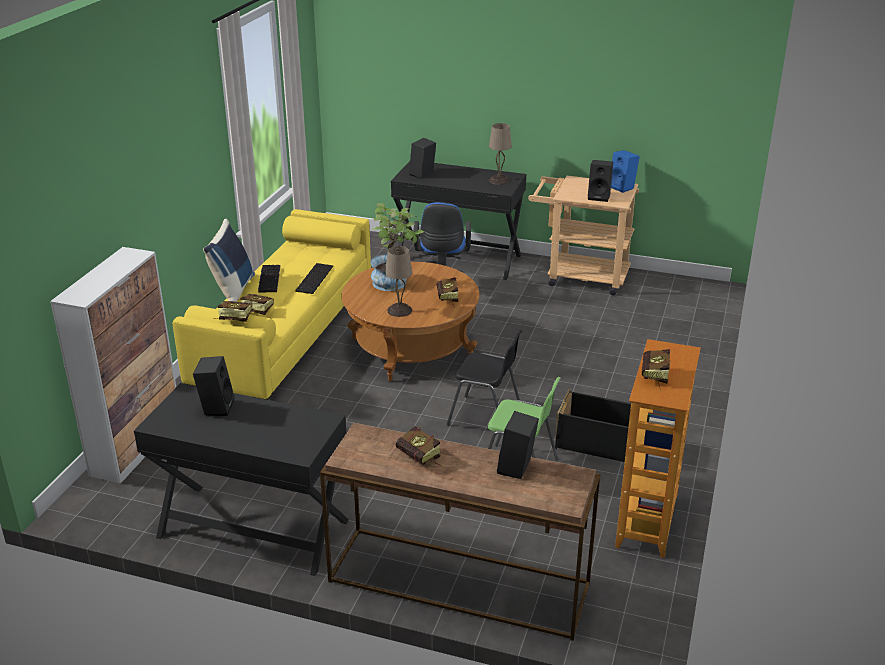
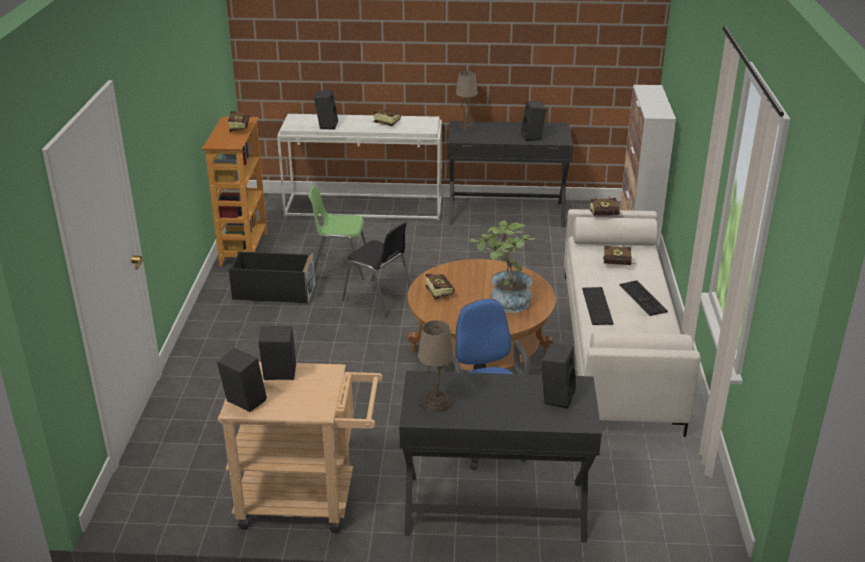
camera: 165 degrees right, 0 degrees up
yellow sofa [173,209,371,400] -> white sofa [564,209,701,437]
blue pillow [203,219,255,302] -> none
brown console table [320,423,600,641] -> white console table [277,114,442,220]
beige table lamp [385,246,412,317] -> beige table lamp moved to [456,71,478,130]
black chair [447,330,522,426] -> black chair turned 150 degrees counterclockwise [342,222,411,317]
blue speaker [611,150,640,193] -> black speaker [217,348,267,412]

